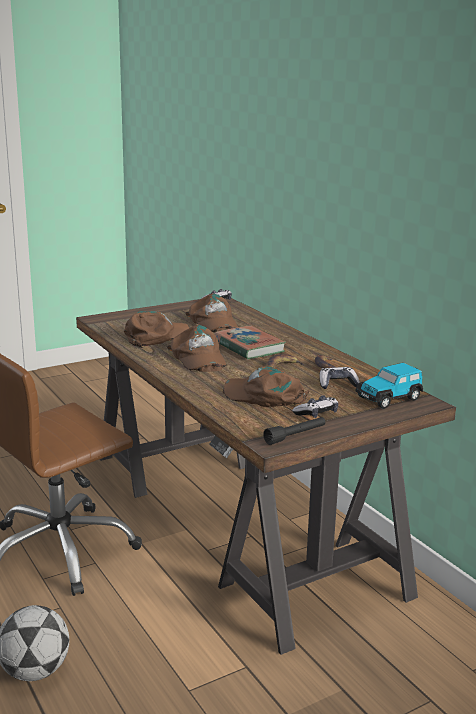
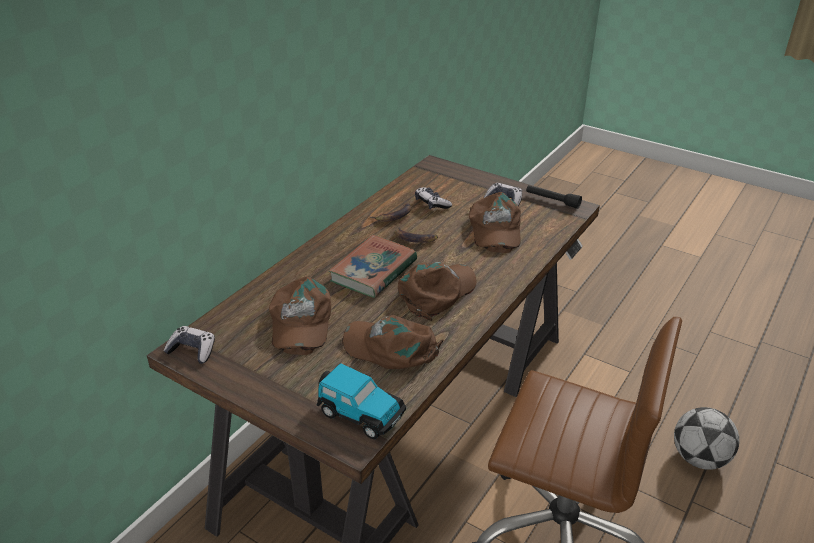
camera: 115 degrees left, 15 degrees up
brown cap [186,293,238,333] -> brown cap turned 135 degrees clockwise [269,277,331,355]
toy car [356,363,423,409] -> toy car moved to [316,363,406,439]

